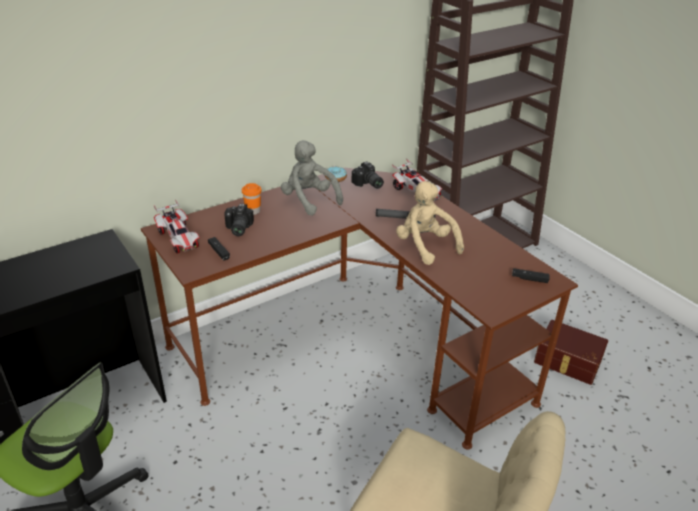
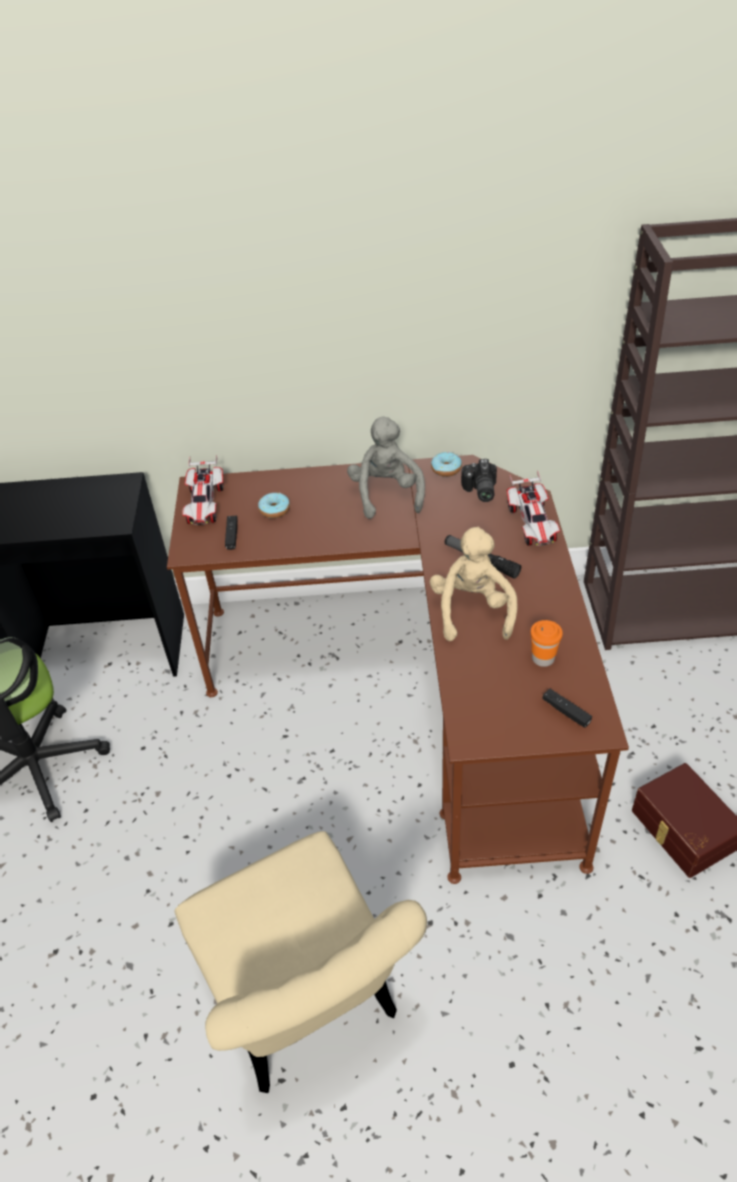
camera: 35 degrees right, 10 degrees up
camera [224,204,254,236] -> donut [258,493,290,518]
orange cup [242,183,262,215] -> orange cup moved to [531,620,563,667]

